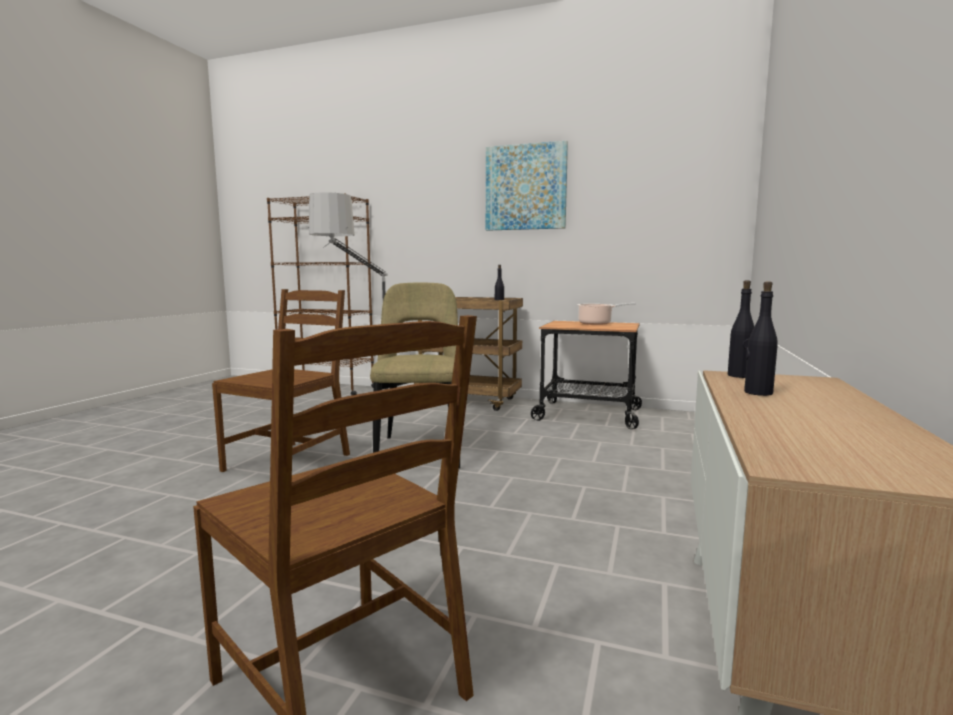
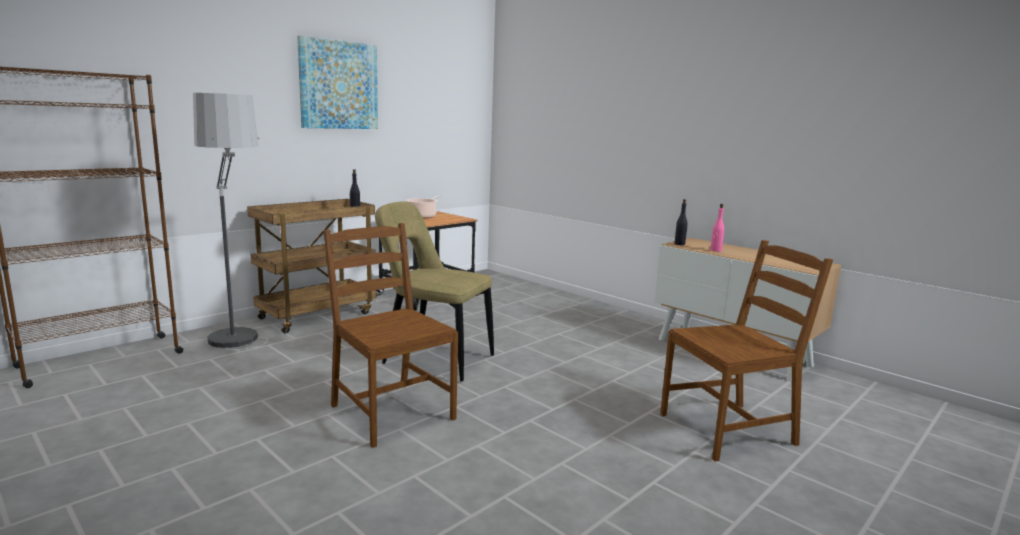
camera: 65 degrees left, 5 degrees up
black bottle [744,282,778,396] -> pink bottle [711,204,724,252]

